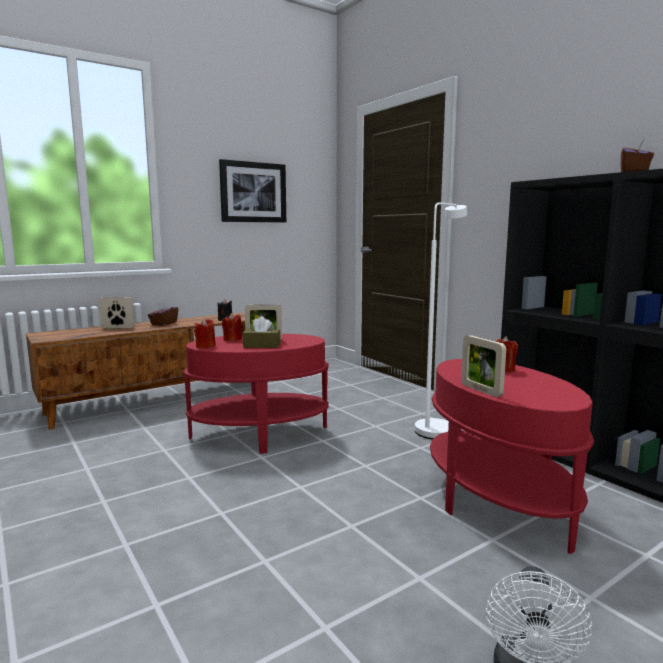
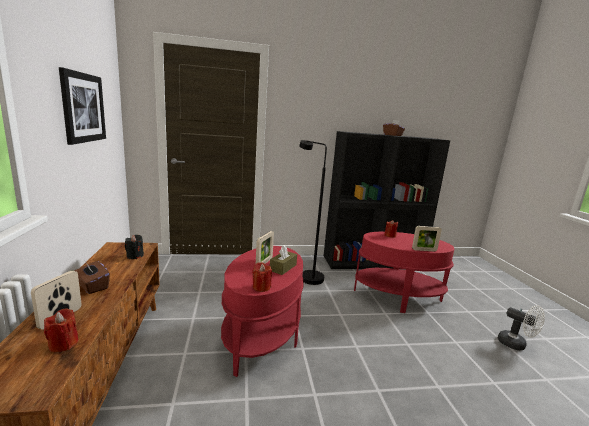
camera: 65 degrees left, 5 degrees up
red candle [222,313,242,341] -> red candle moved to [44,308,79,352]
white floor lamp [415,202,467,439] -> black floor lamp [299,140,327,285]

